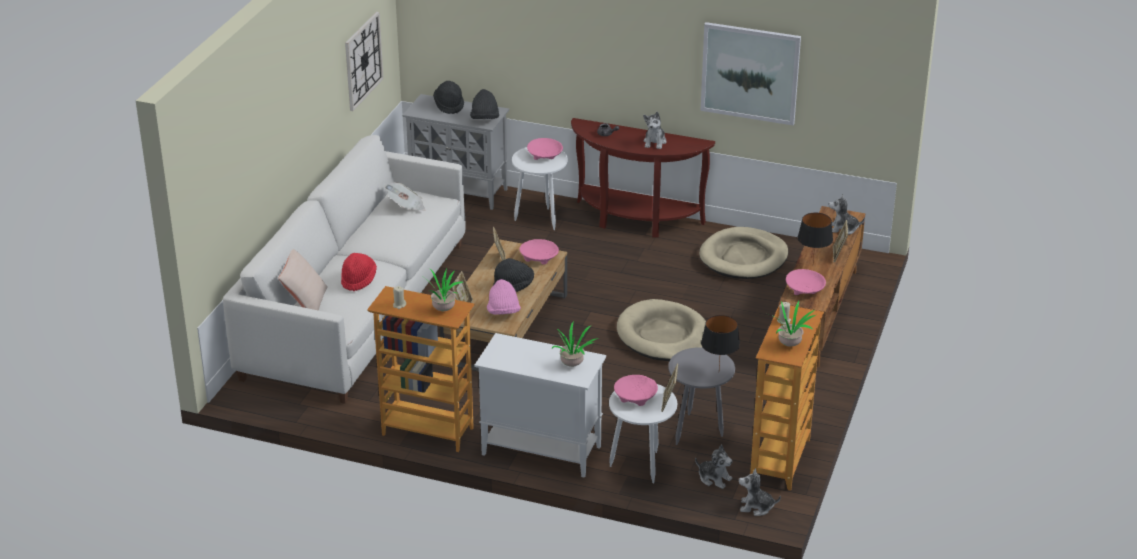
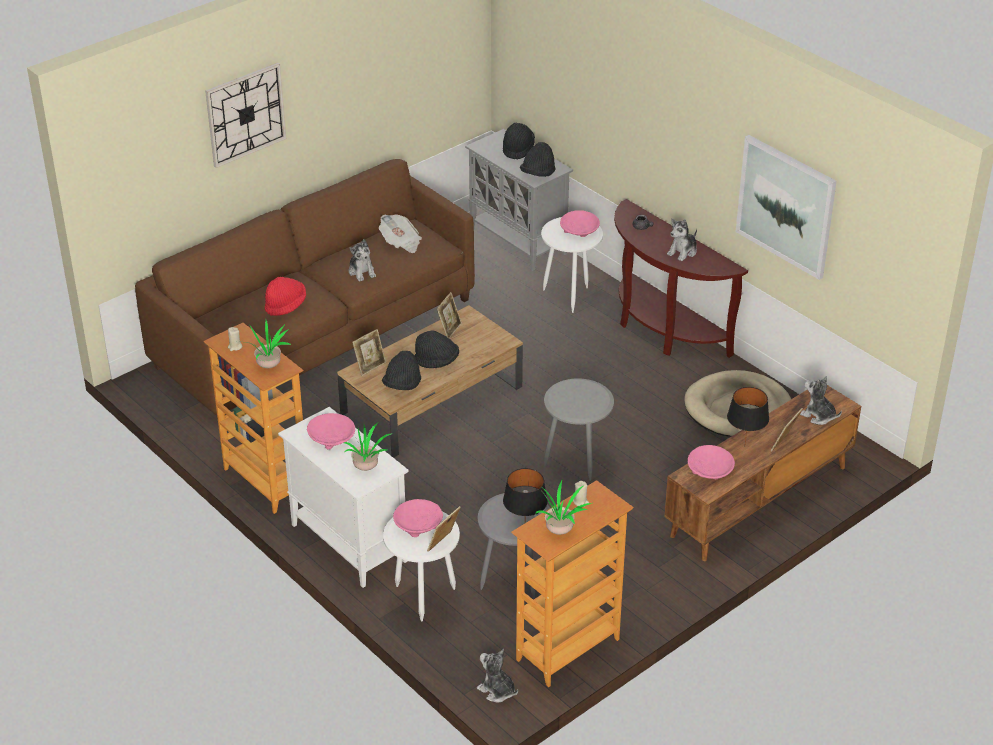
camera: 30 degrees right, 5 degrees up
white sofa [223,135,466,404] -> brown sofa [135,159,475,419]
beige pillow [278,249,328,311] -> none
wall clock [345,12,384,111] -> wall clock moved to [205,63,286,168]
pink hat [487,279,521,315] -> black hat [382,351,421,390]
pink bowl [520,239,559,265] -> pink bowl moved to [307,413,355,450]
beige dog bed [617,299,706,361] -> grey side table [544,378,614,481]
plush toy [695,444,733,489] -> plush toy moved to [349,239,376,281]

